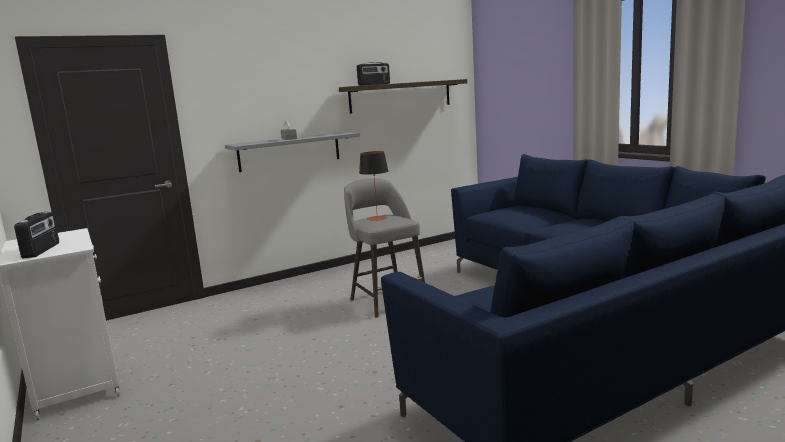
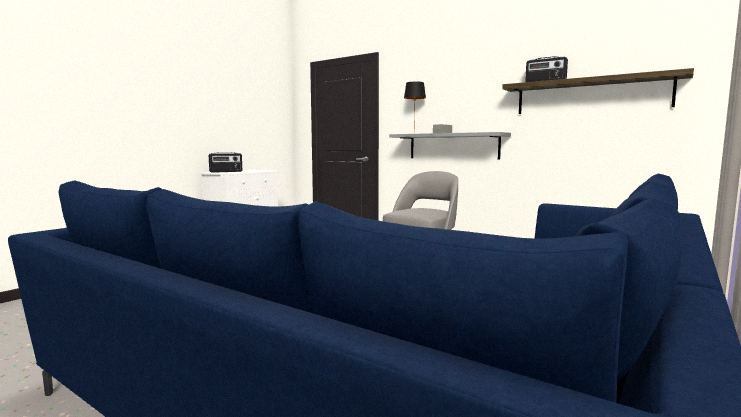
camera: 65 degrees right, 5 degrees down
table lamp [359,151,388,221] -> table lamp moved to [404,82,426,133]

